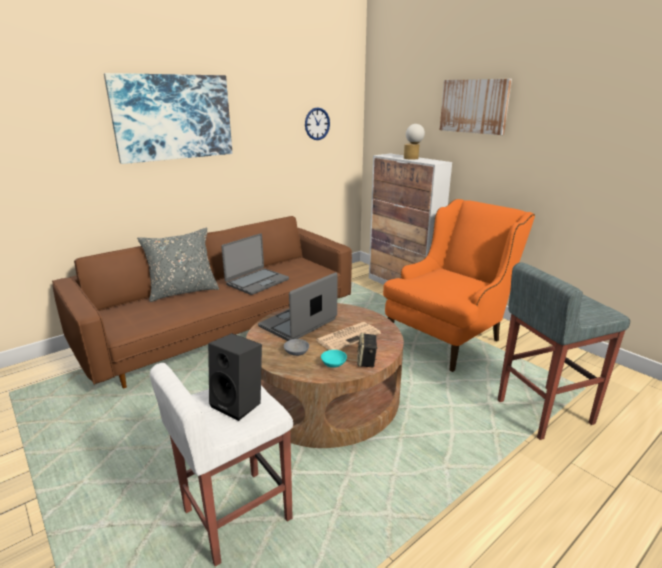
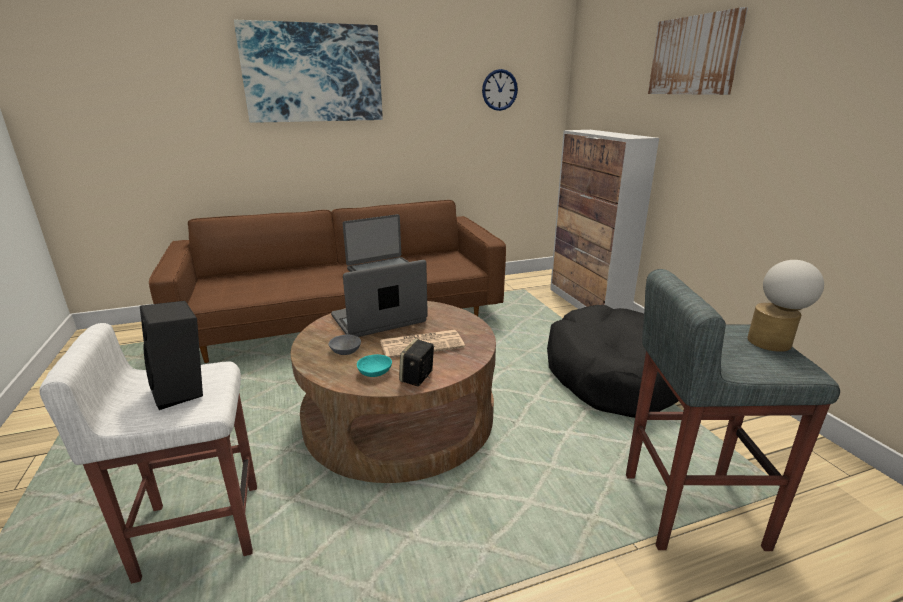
camera: 20 degrees right, 0 degrees up
grey pillow [137,228,219,302] -> none
orange armchair [383,199,535,372] -> black dog bed [547,305,679,418]
table lamp [404,124,425,160] -> table lamp moved to [747,260,824,352]

